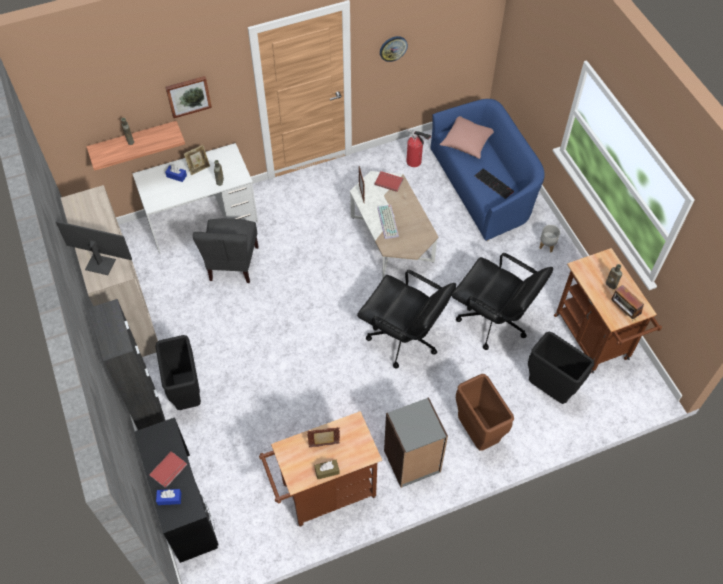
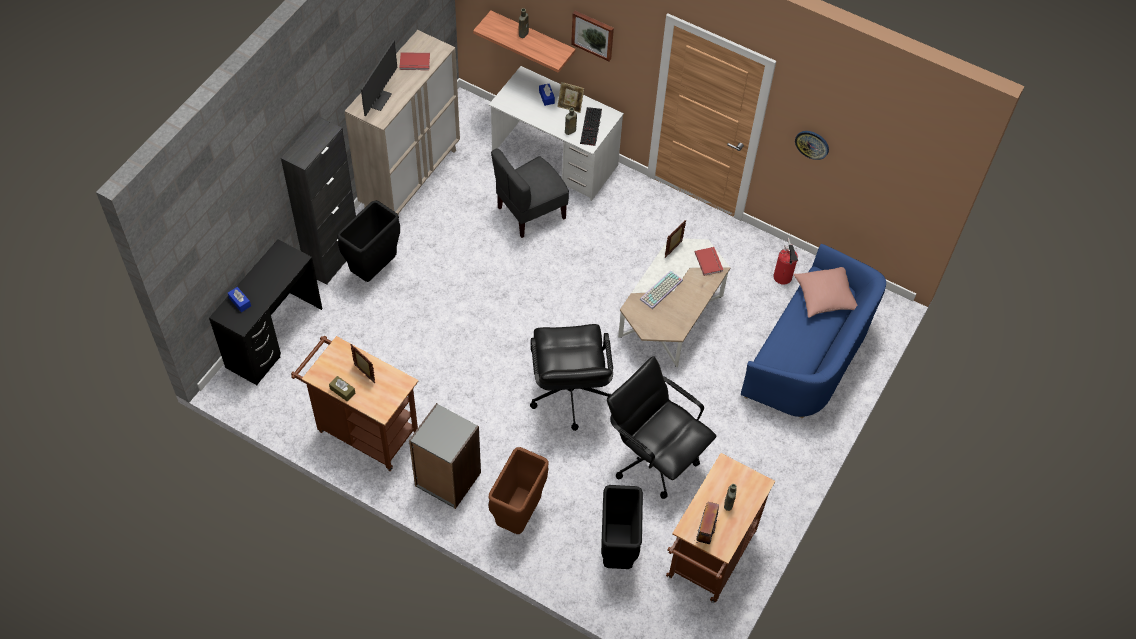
camera: 50 degrees right, 0 degrees up
monitor [56,221,132,275] -> monitor turned 45 degrees clockwise [361,40,397,116]
red book [149,451,187,488] -> red book moved to [399,52,430,70]
black office chair [452,253,553,350] -> black office chair turned 135 degrees clockwise [607,356,716,499]
keyboard [475,168,514,199] -> keyboard moved to [580,107,602,146]
grey planter [539,225,560,252] -> none

